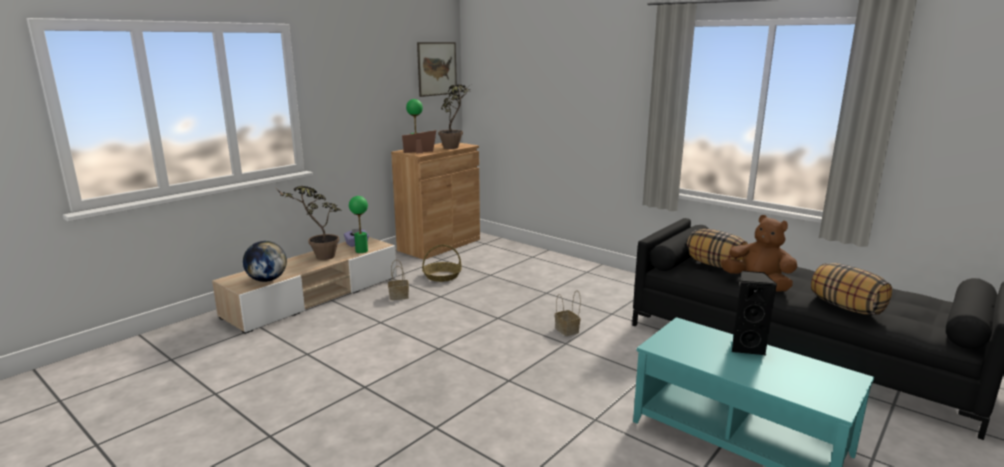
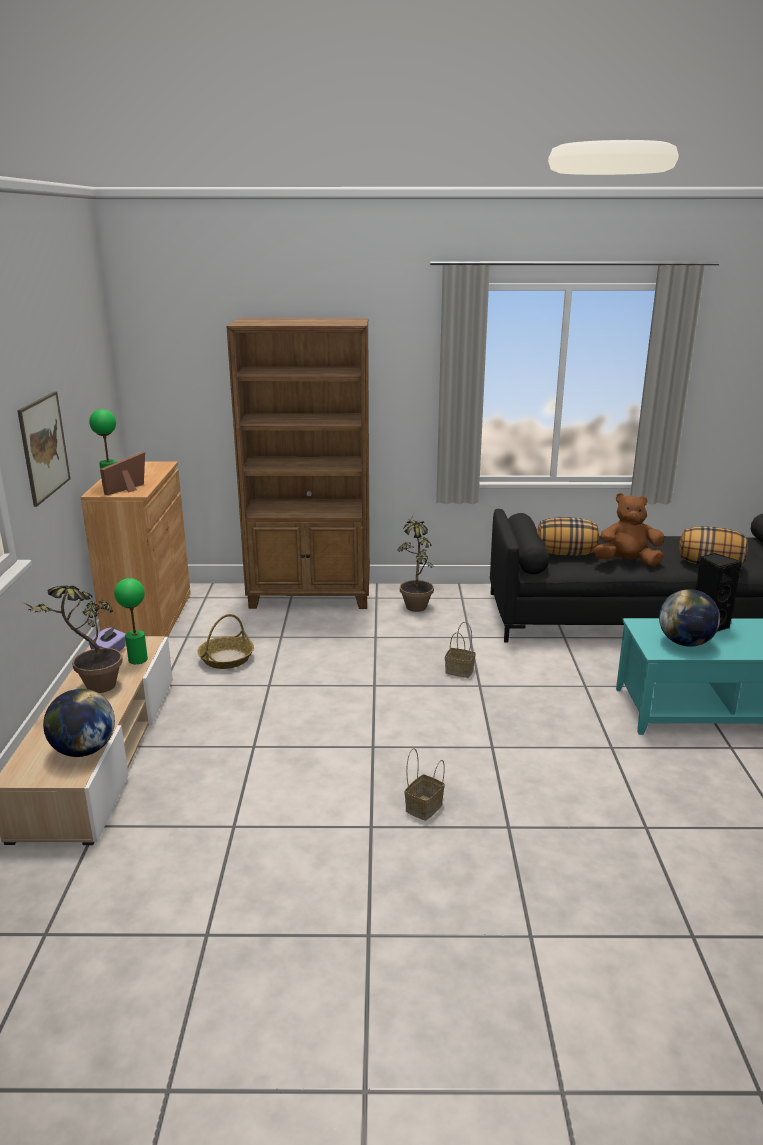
camera: 40 degrees left, 5 degrees up
basket [388,260,409,300] -> basket moved to [405,748,445,821]
picture [417,42,457,97] -> picture moved to [17,391,70,507]
potted plant [438,84,471,149] -> potted plant moved to [397,514,434,612]
none -> brown bookcase [226,318,370,609]
none -> globe [659,589,720,647]

